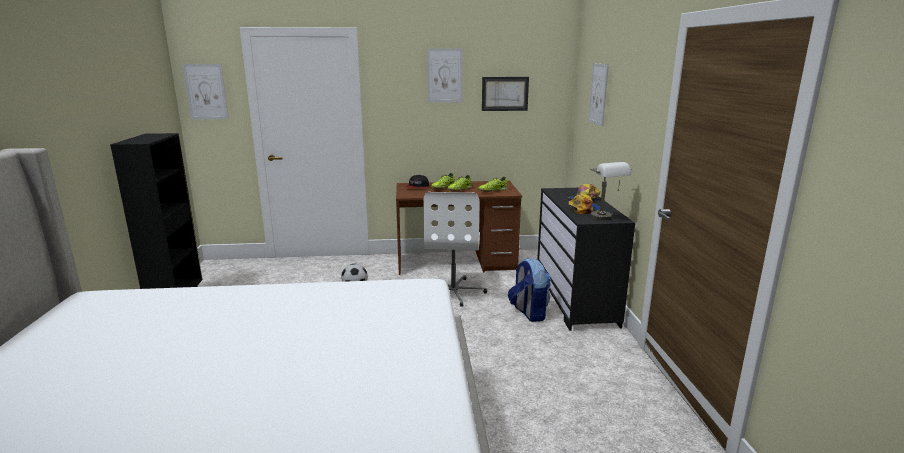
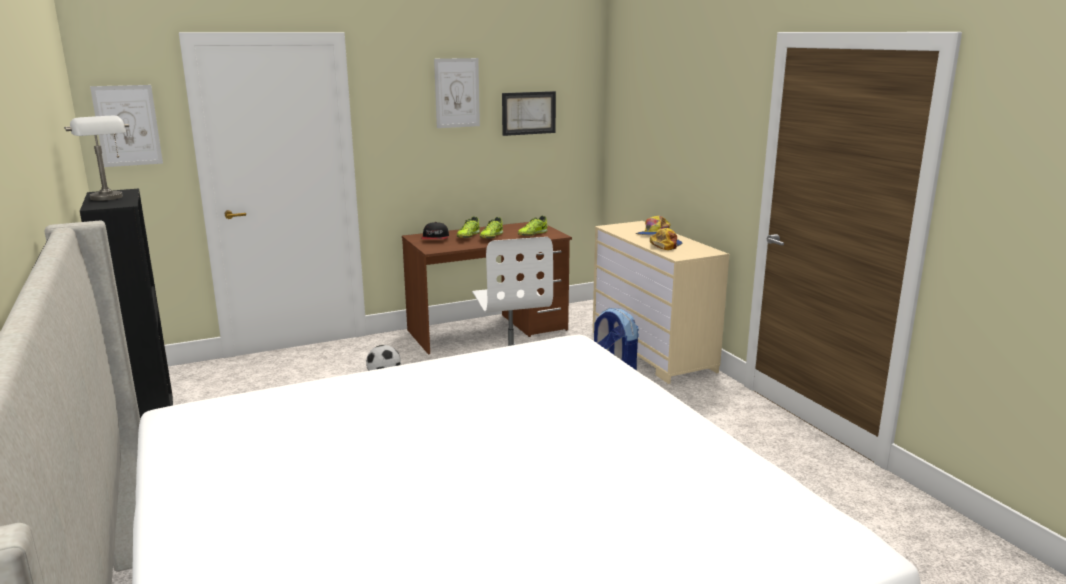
camera: 20 degrees left, 0 degrees up
black dresser [537,188,635,331] -> beige dresser [593,221,729,384]
picture [588,64,609,127] -> none
grey table lamp [590,162,631,220] -> grey table lamp moved to [64,116,129,201]

